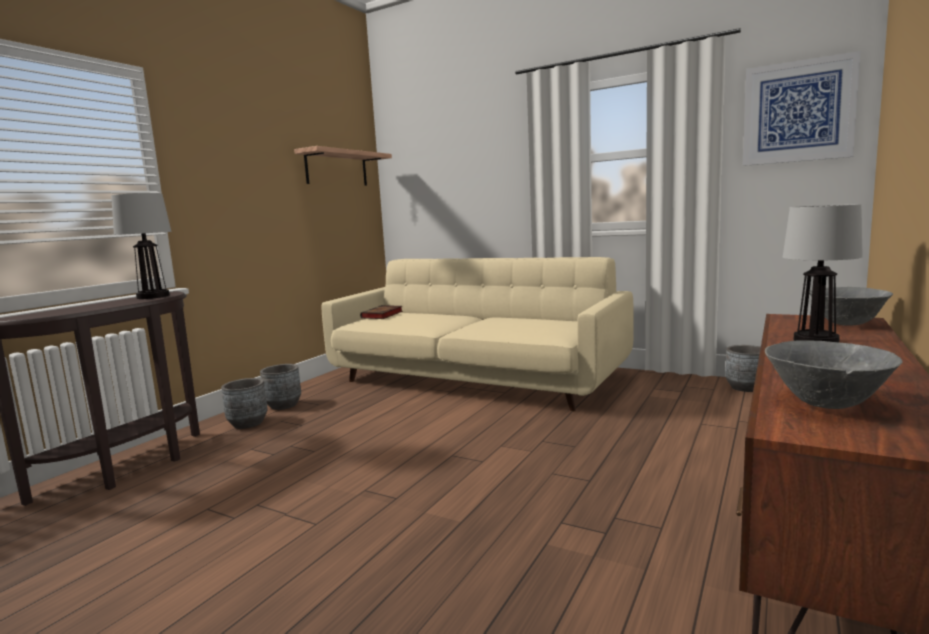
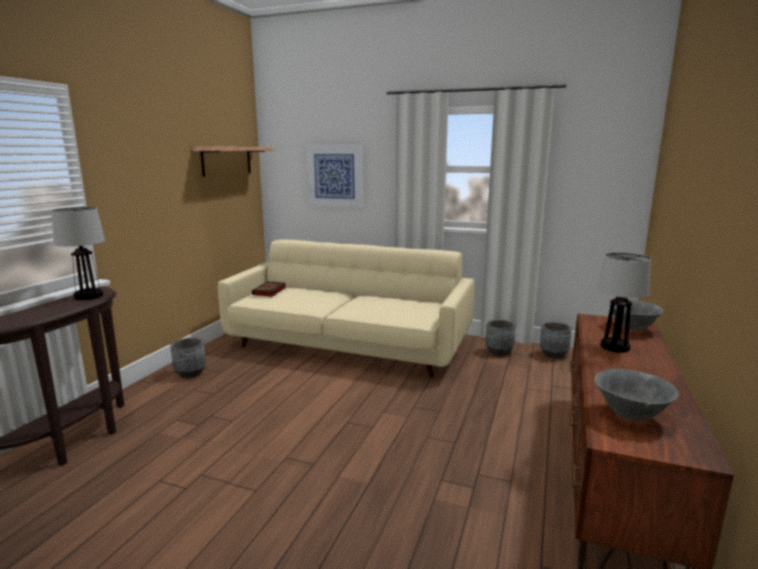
camera: 10 degrees left, 5 degrees up
grey planter [221,378,268,429] -> grey planter moved to [485,319,516,355]
picture [743,51,861,166] -> picture moved to [306,145,363,207]

